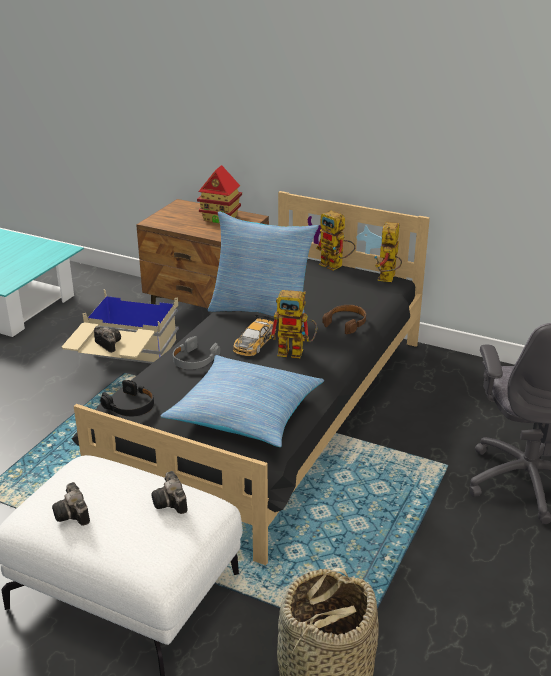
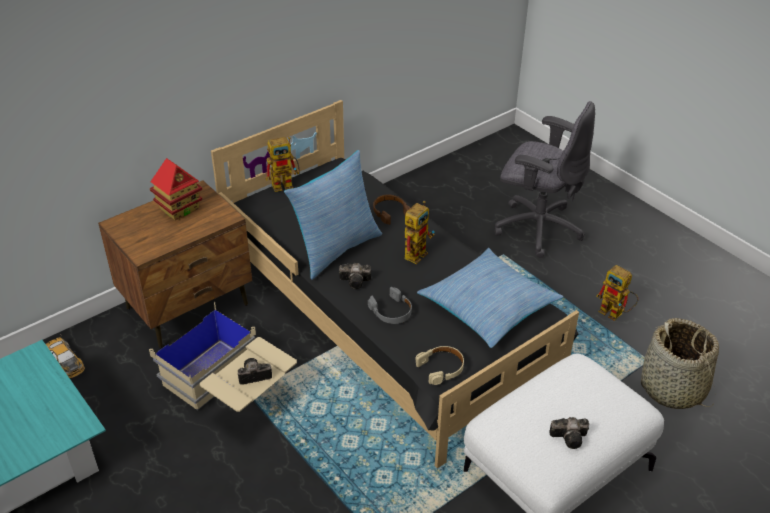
camera: 65 degrees left, 10 degrees up
black headphones [100,380,154,416] -> beige headphones [415,346,464,385]
camera [151,471,188,514] -> camera moved to [339,263,371,289]
toy car [233,315,276,356] -> toy car moved to [44,334,85,378]
toy robot [374,222,402,282] -> toy robot moved to [596,265,638,321]

